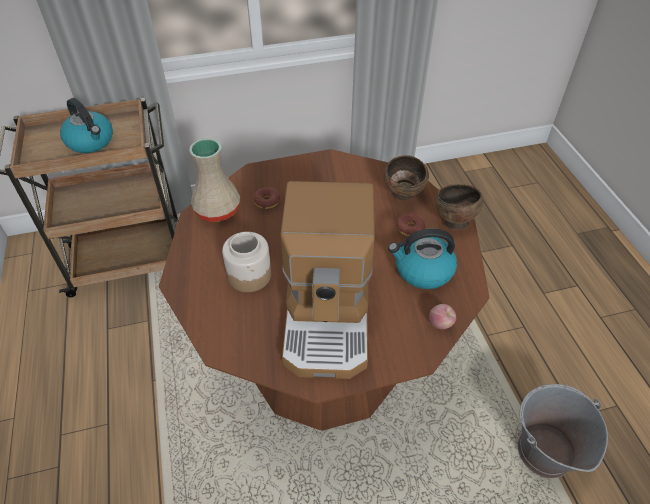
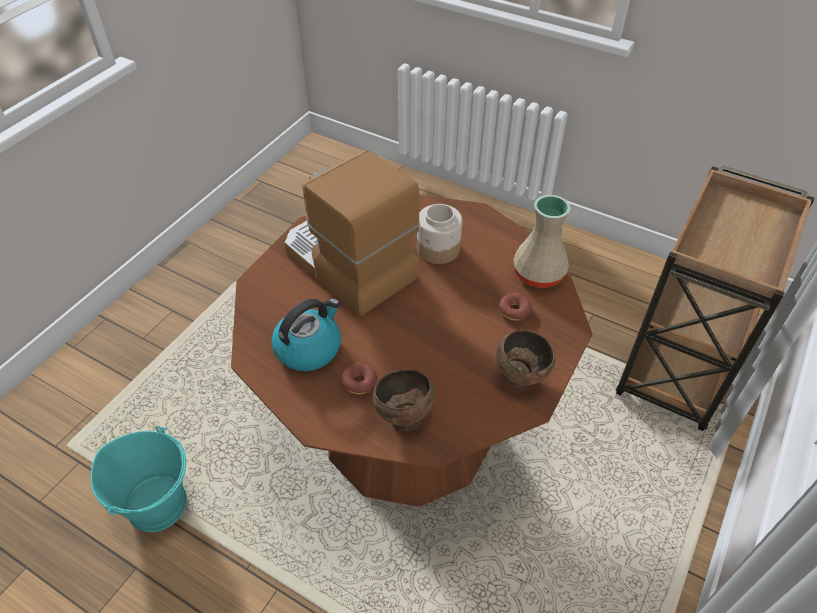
camera: 135 degrees right, 0 degrees up
kettle [60,98,113,153] -> none
apple [429,304,456,329] -> none
brown bowl [435,184,483,230] -> brown bowl moved to [496,330,555,387]
grey bucket [518,384,608,478] -> turquoise bucket [91,427,187,532]

